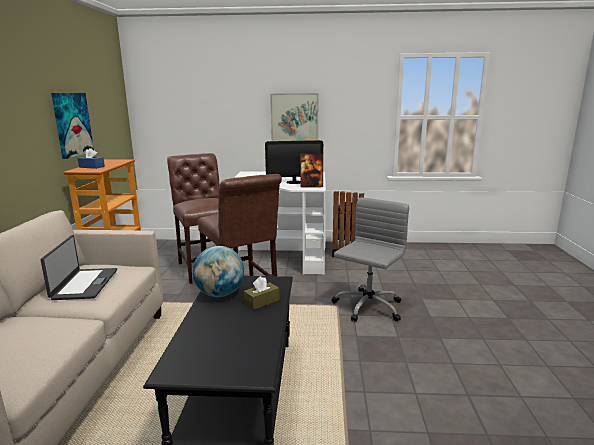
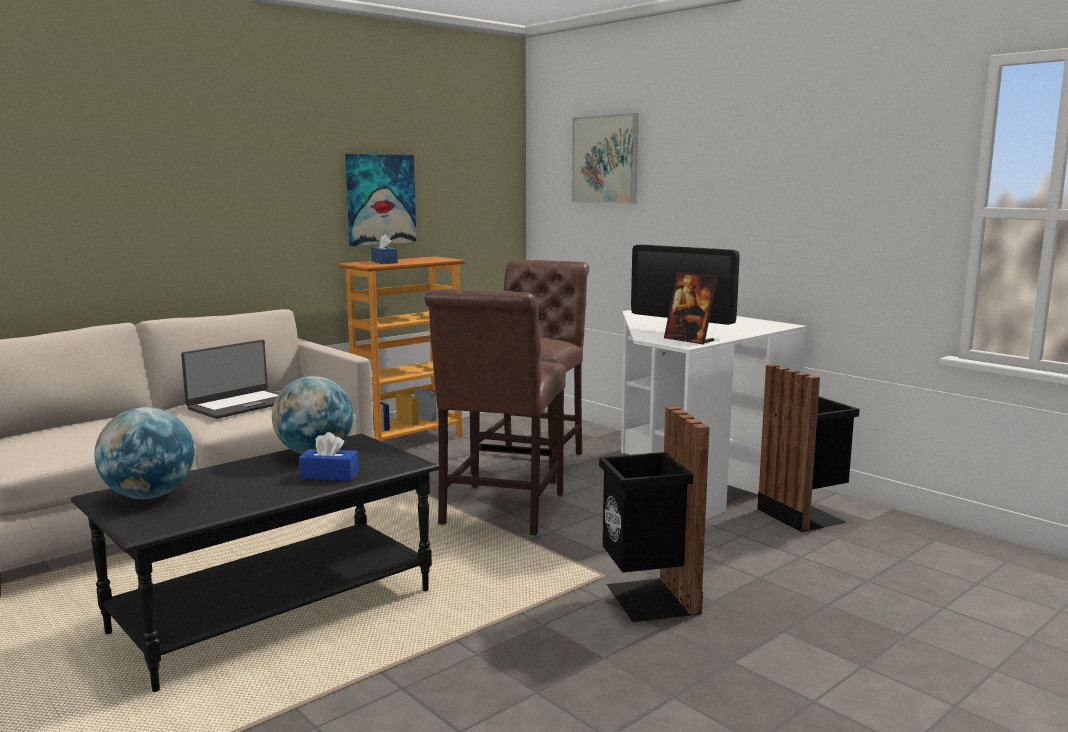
camera: 45 degrees right, 5 degrees down
brown tissue box [243,276,280,310] -> blue tissue box [299,432,359,481]
picture [270,93,319,141] -> picture moved to [572,113,639,204]
grey office chair [332,198,409,322] -> black trash can [599,406,709,622]
none -> globe [94,407,195,499]

